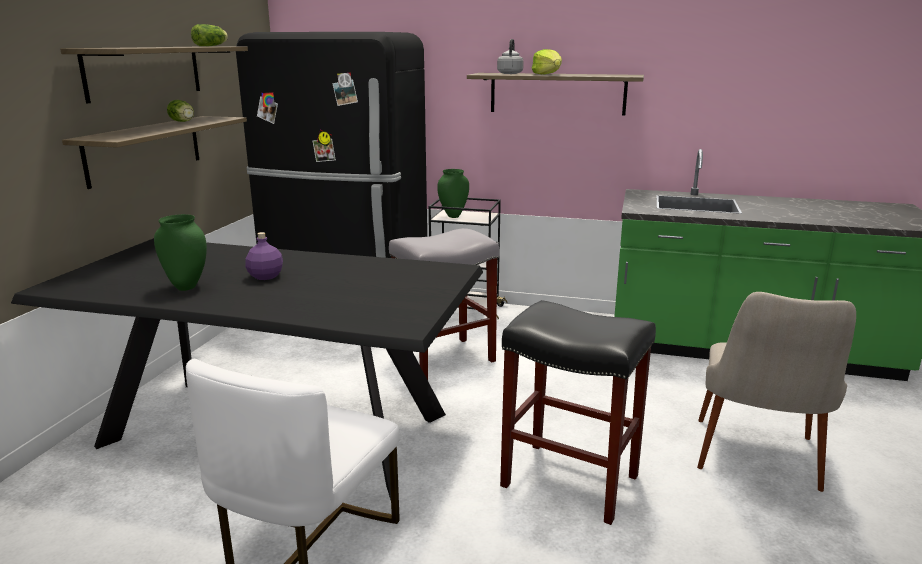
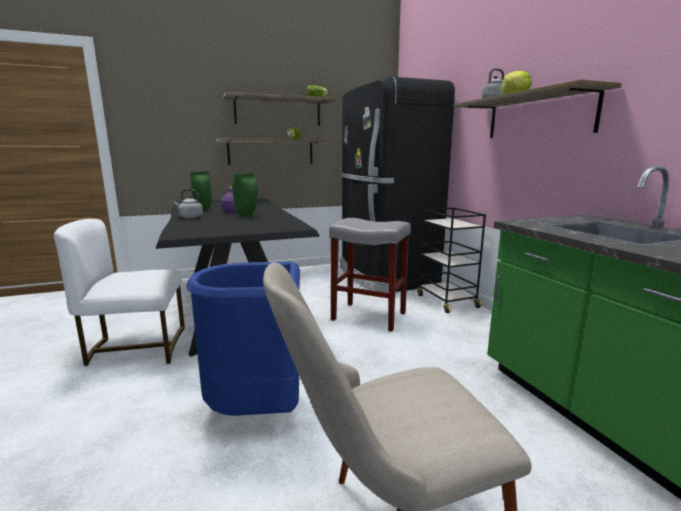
camera: 55 degrees right, 5 degrees down
green vase [437,169,469,218] -> green vase moved to [232,173,258,217]
black stool [500,300,656,525] -> blue trash can [186,261,300,416]
none -> grey kettle [174,189,203,219]

